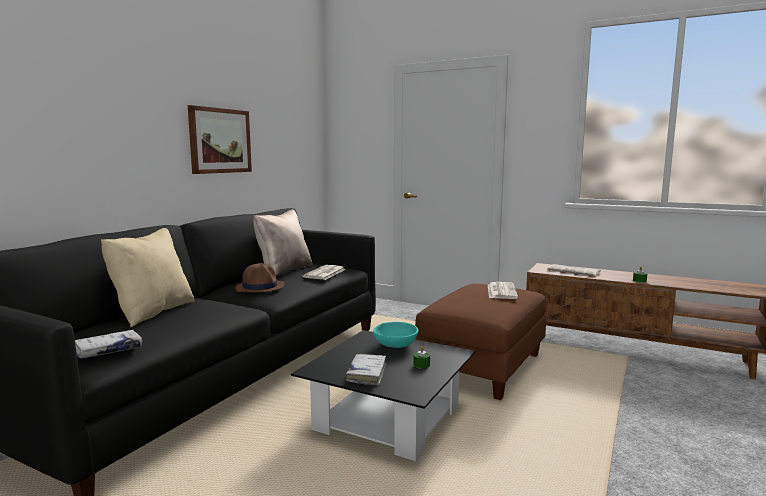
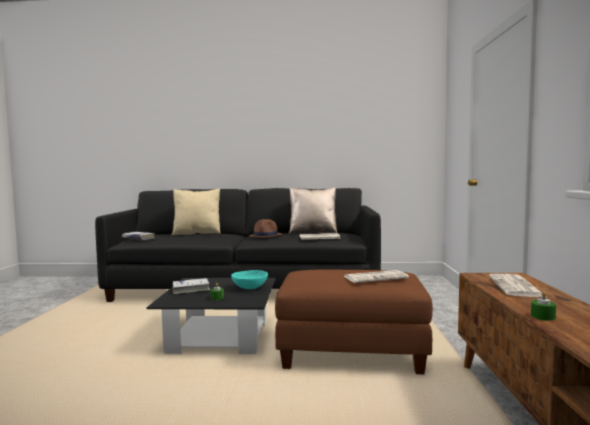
camera: 65 degrees right, 5 degrees down
picture [188,105,252,174] -> none

